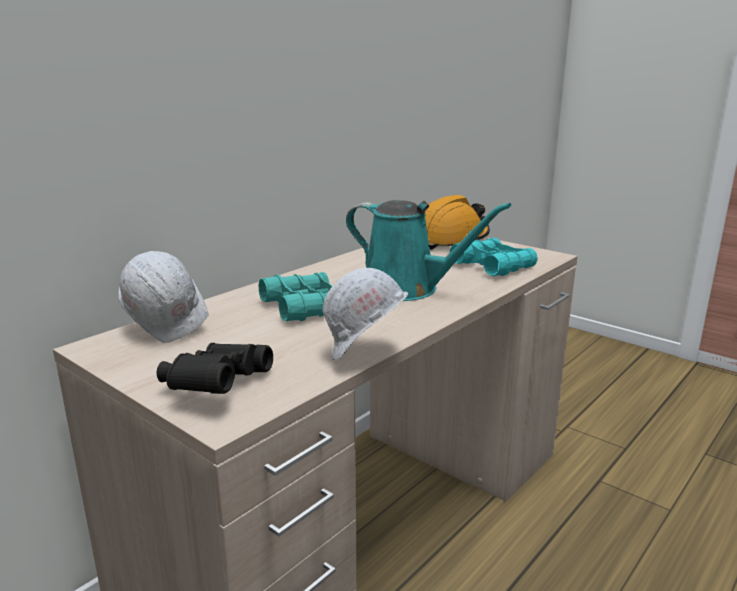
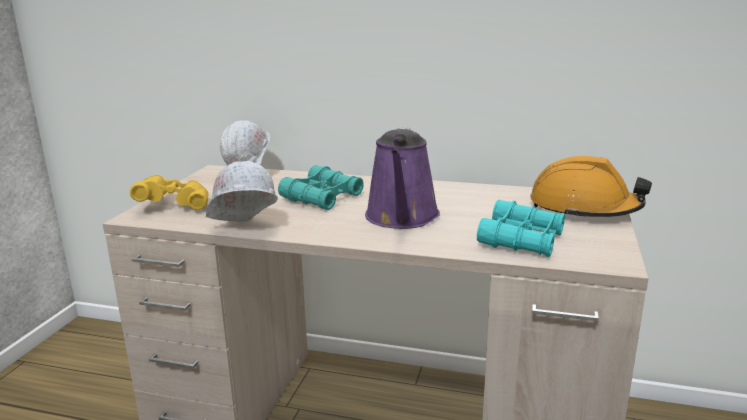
camera: 65 degrees right, 0 degrees up
black binoculars [157,343,273,394] -> yellow binoculars [130,175,208,210]
turquoise watering can [346,200,512,301] -> purple watering can [365,128,440,229]

